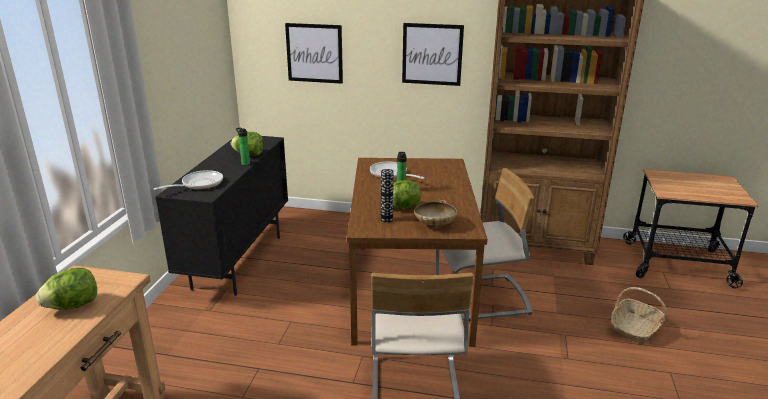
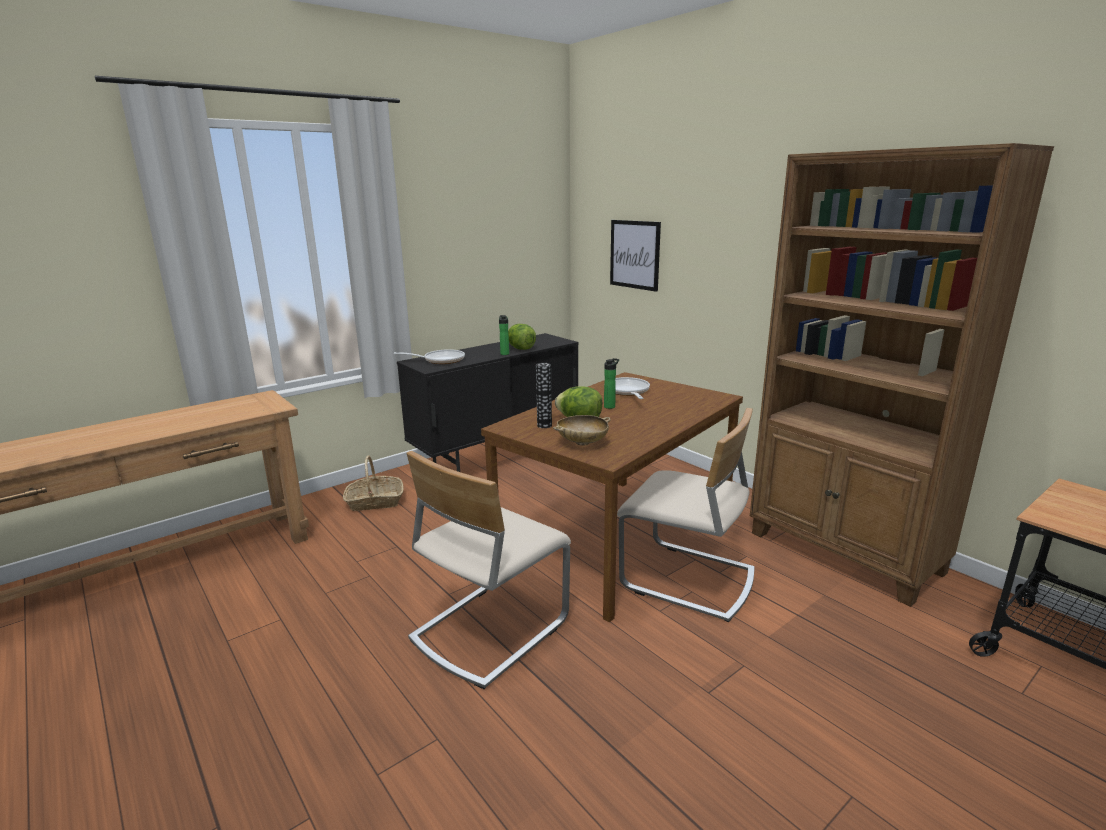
camera: 40 degrees right, 5 degrees down
lettuce [36,268,97,310] -> none
picture [402,23,464,86] -> none
basket [611,287,667,344] -> basket moved to [343,456,404,511]

